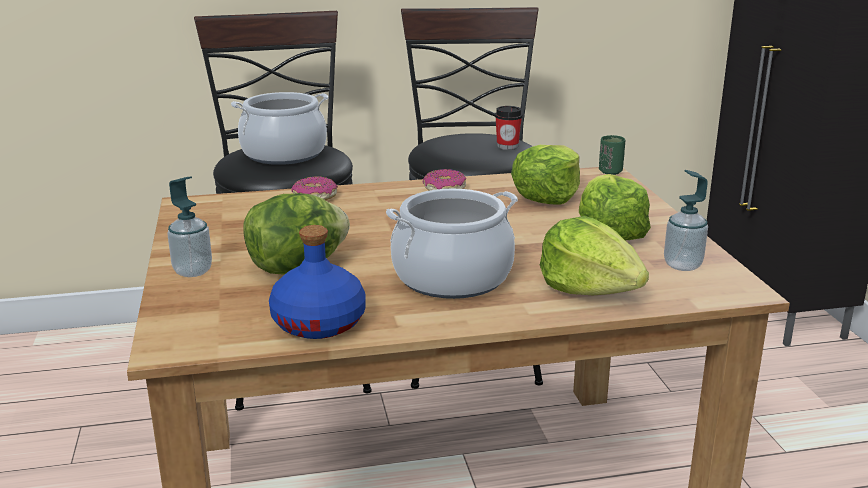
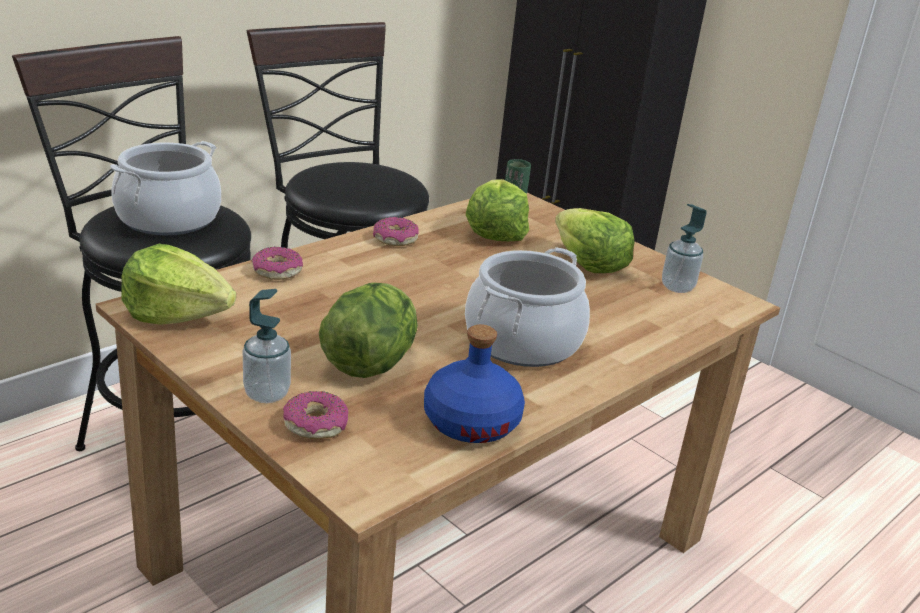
camera: 35 degrees left, 5 degrees up
cup [495,106,523,150] -> none
lettuce [540,216,649,295] -> lettuce moved to [121,244,236,325]
none -> donut [283,391,348,439]

